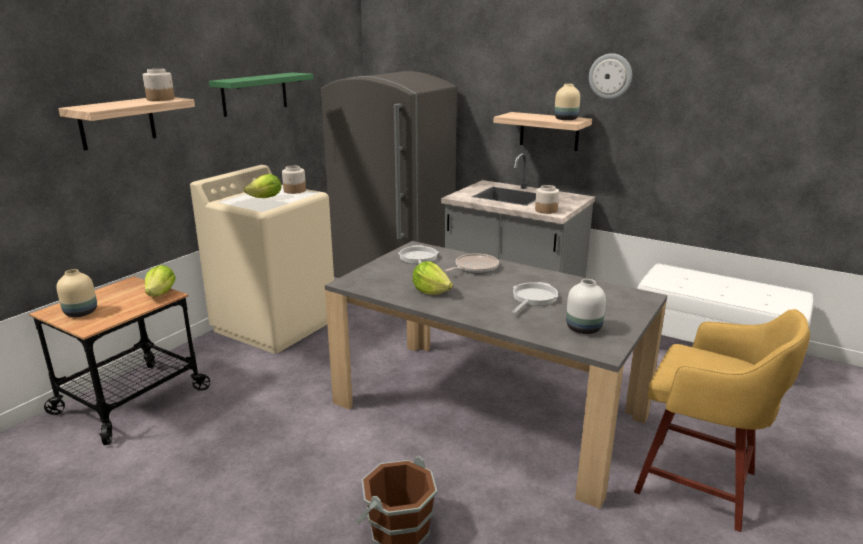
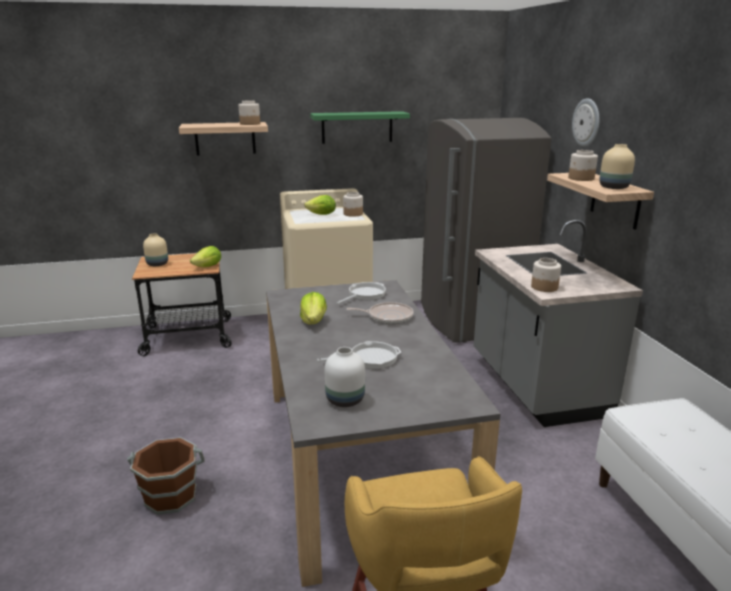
camera: 45 degrees right, 0 degrees up
wall clock [589,53,632,99] -> wall clock moved to [572,98,599,147]
none -> jar [568,150,598,181]

